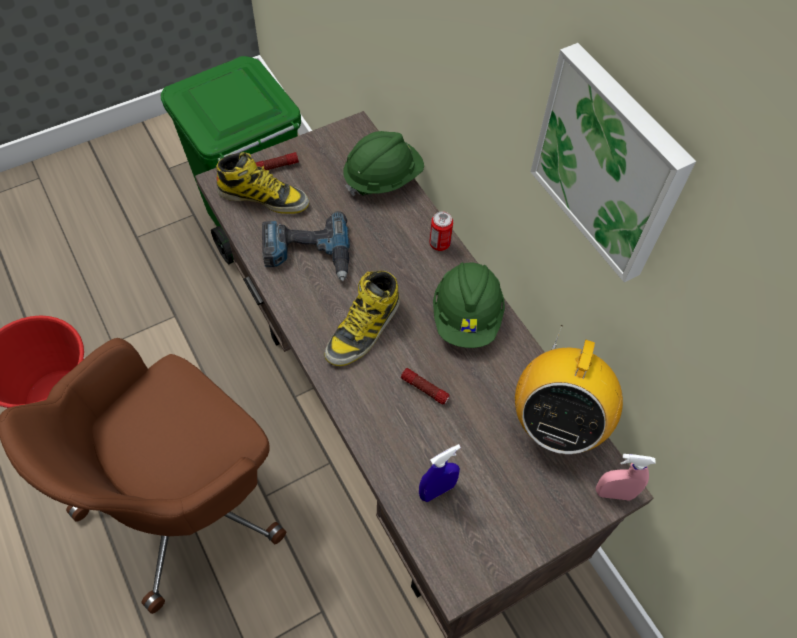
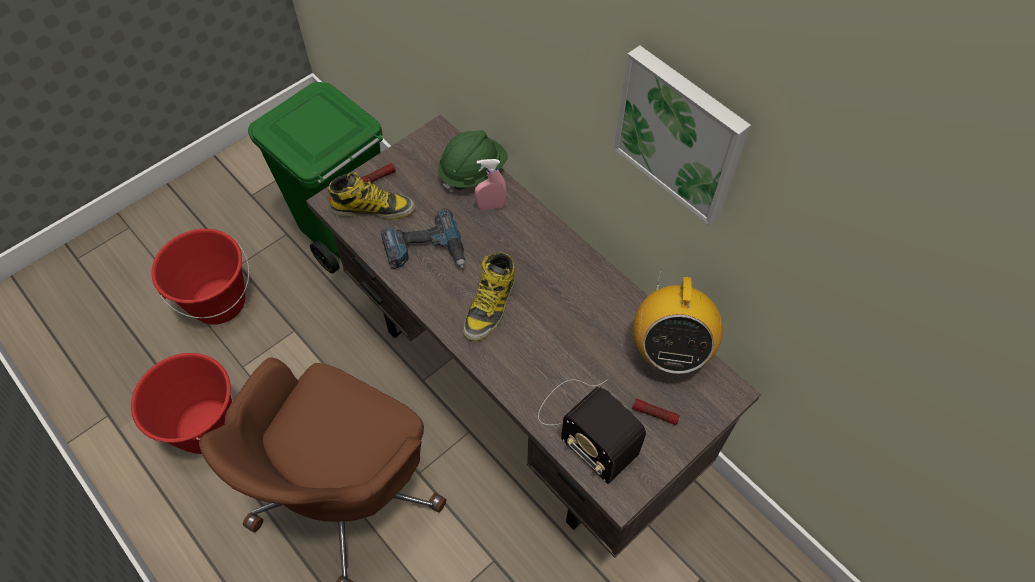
camera: 10 degrees left, 0 degrees up
flashlight [401,368,450,405] -> flashlight moved to [632,399,680,425]
blue spray bottle [419,444,461,502] -> radio [538,379,646,484]
can [429,211,453,251] -> none
green hard hat [433,262,505,348] -> none
pink spray bottle [596,454,656,501] -> pink spray bottle moved to [474,159,507,210]
none -> red bucket [151,229,249,324]

